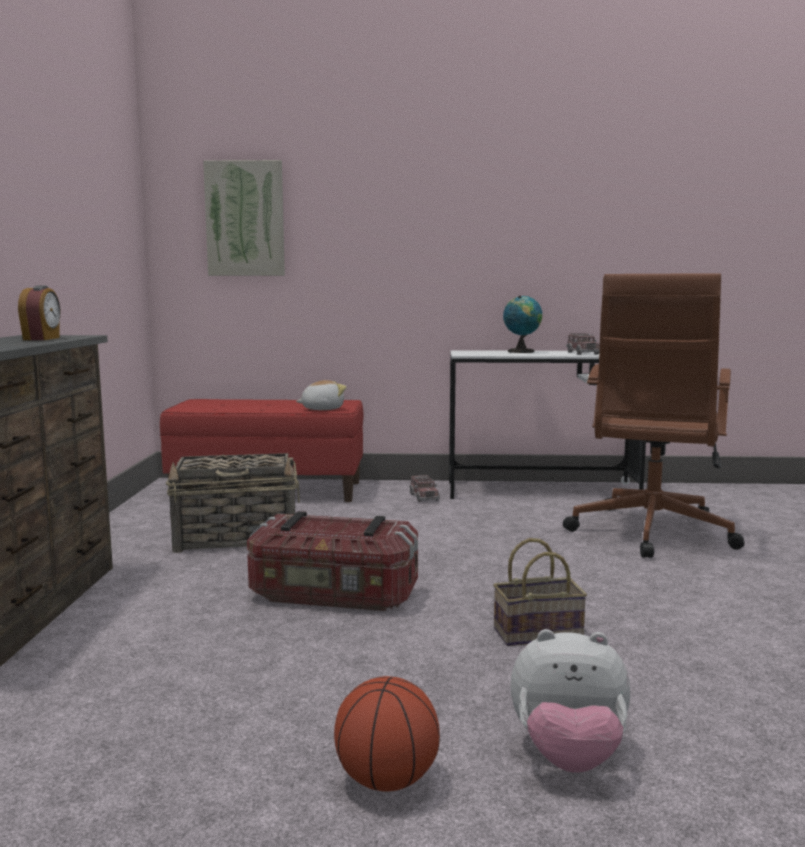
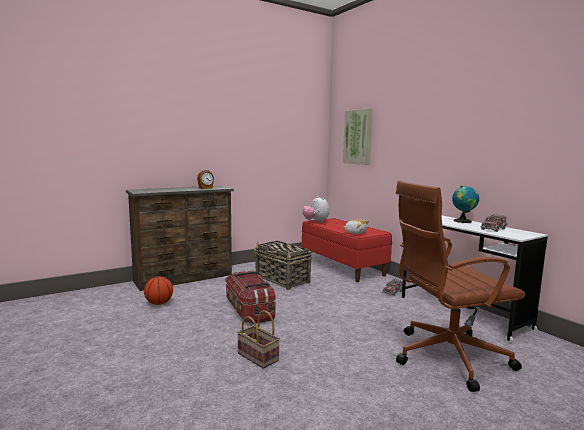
camera: 55 degrees right, 0 degrees up
basketball [334,676,440,791] -> basketball moved to [144,276,173,305]
plush toy [510,629,630,773] -> plush toy moved to [303,196,329,223]

